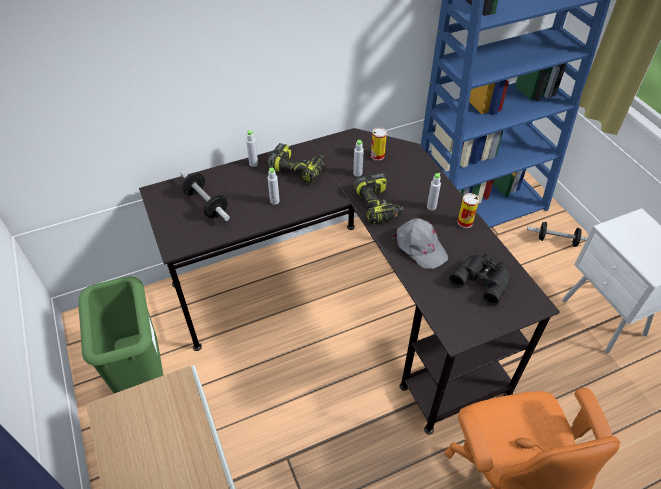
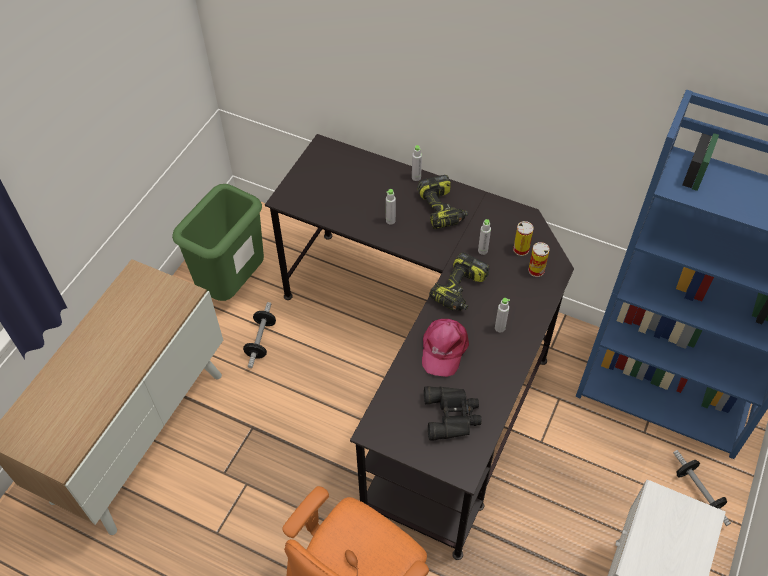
camera: 50 degrees right, 5 degrees up
dumbbell [181,171,230,221] -> dumbbell moved to [243,302,276,368]
grey cap [392,218,448,269] -> pink cap [422,319,469,377]
can [457,193,479,228] -> can moved to [528,242,550,277]

